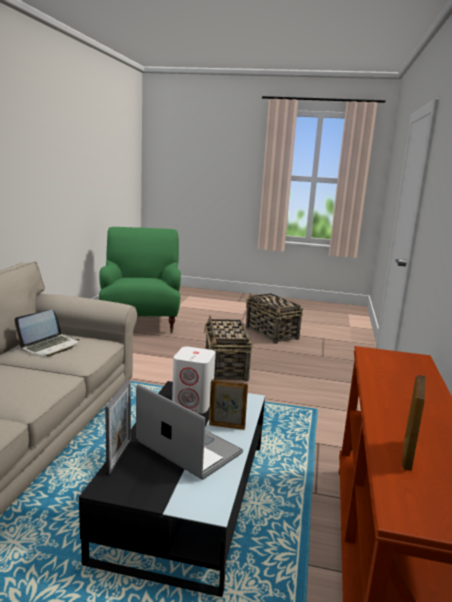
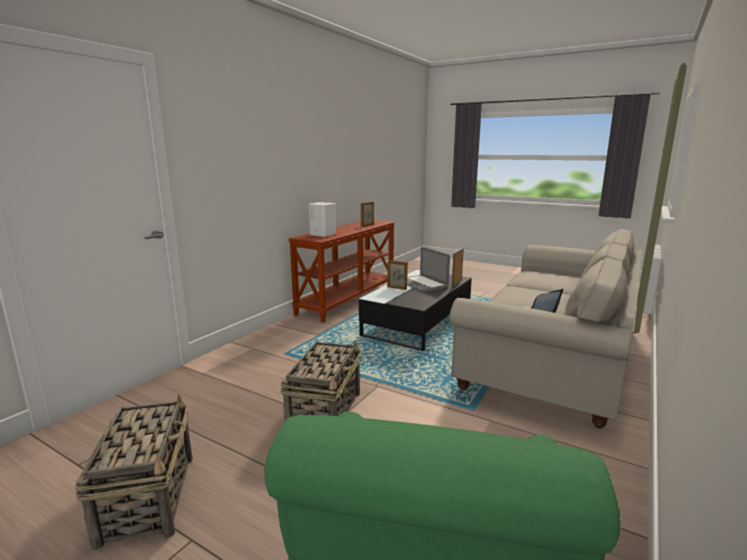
camera: 160 degrees left, 0 degrees up
white speaker [172,346,216,414] -> white speaker moved to [309,202,336,237]

